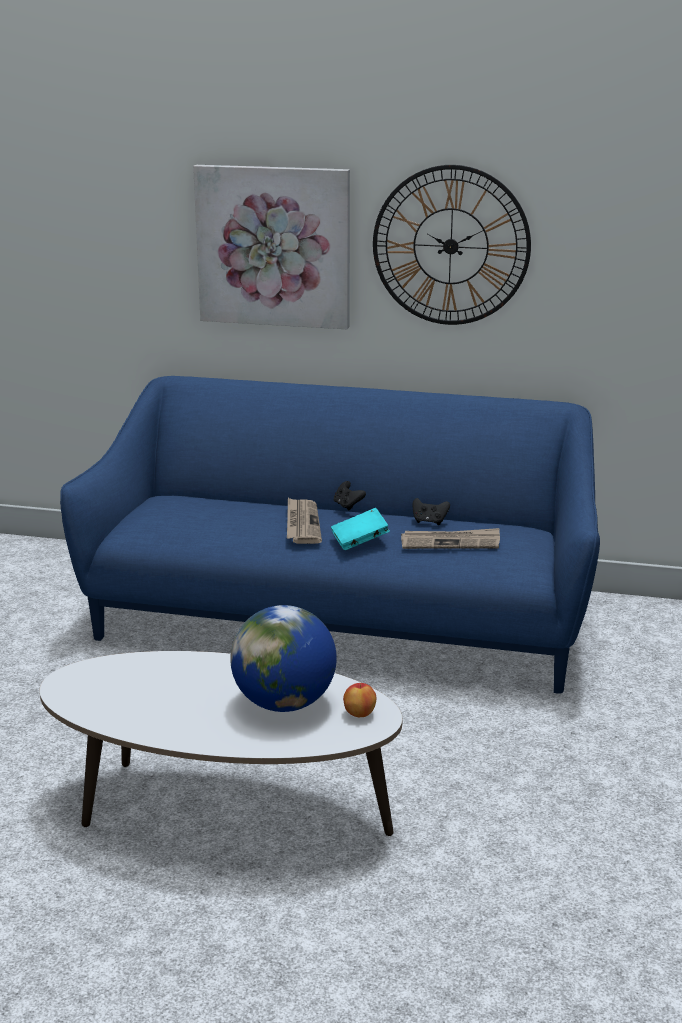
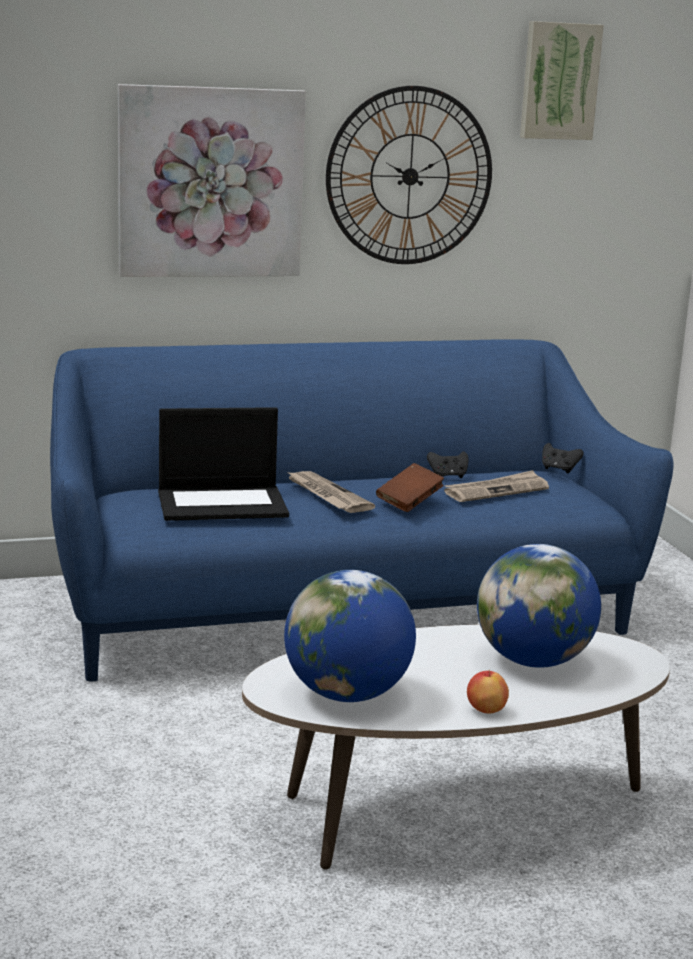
camera: 30 degrees left, 5 degrees down
turquoise book [331,508,389,550] -> brown book [376,463,444,512]
black game controller [334,481,366,511] -> black game controller moved to [542,443,584,473]
apple [343,683,376,717] -> apple moved to [467,670,509,713]
none -> laptop [158,407,289,521]
none -> globe [284,570,416,702]
none -> picture [520,21,604,140]

